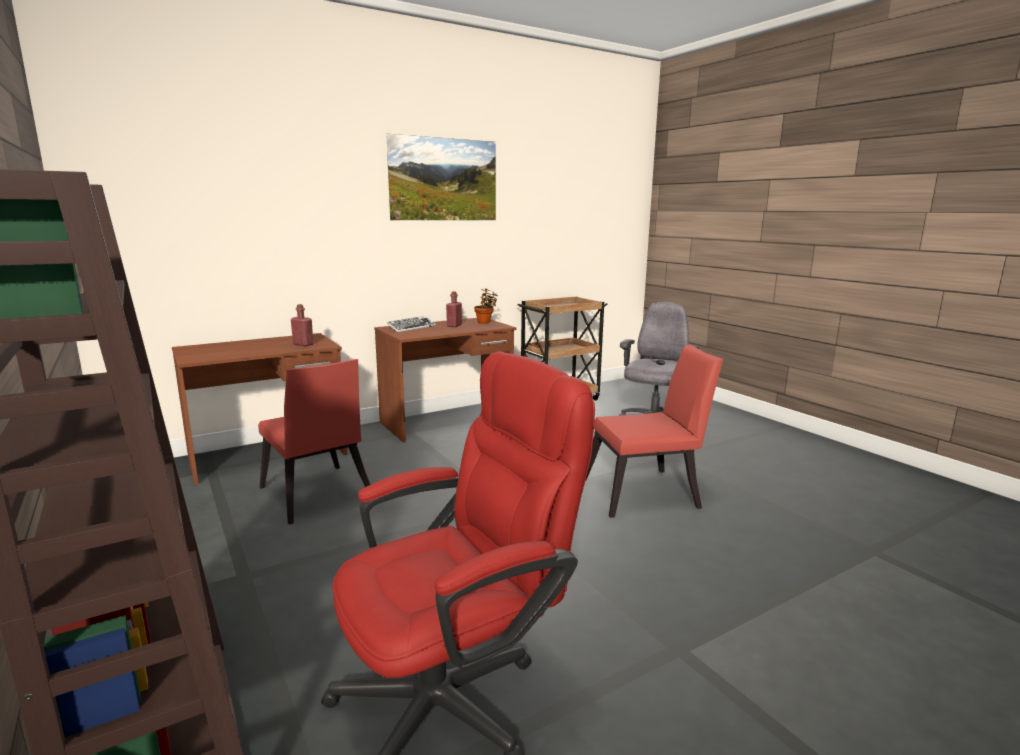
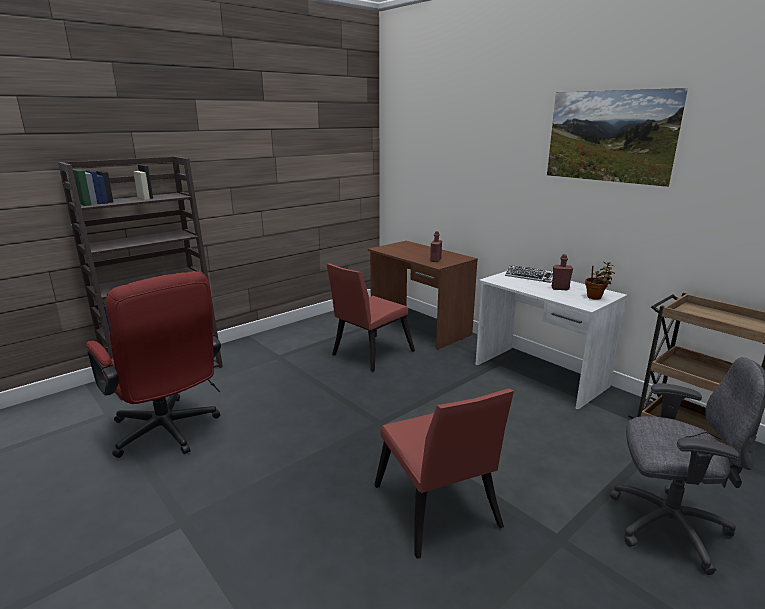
camera: 80 degrees right, 5 degrees up
brown desk [374,318,516,442] -> white desk [475,271,627,410]

